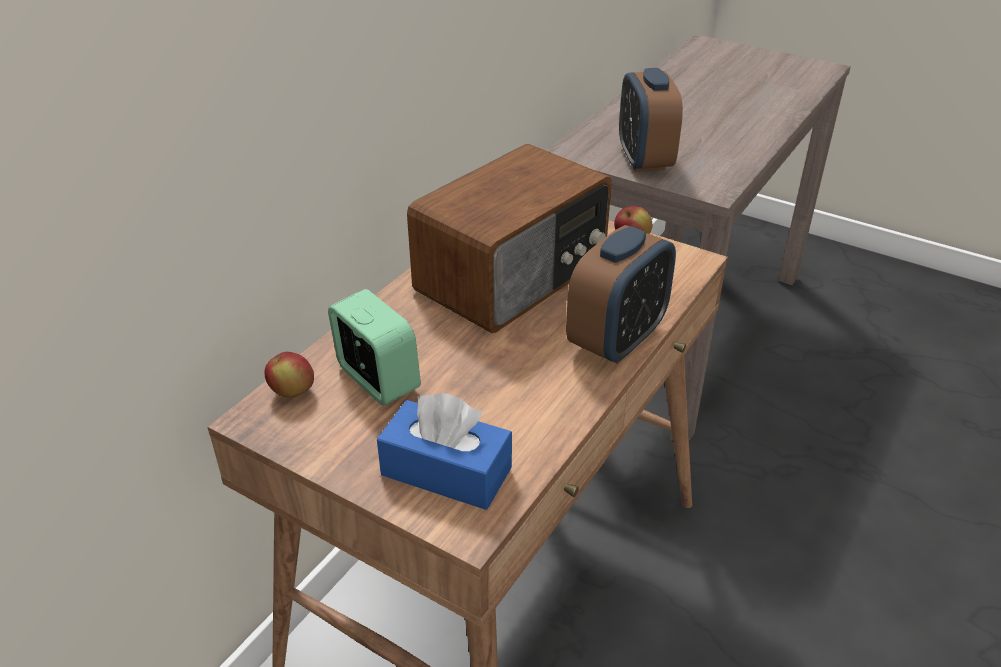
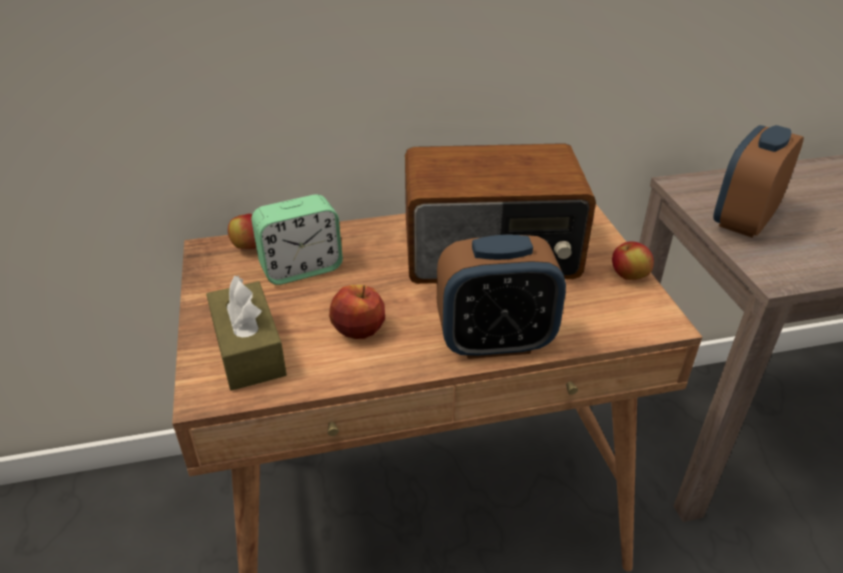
camera: 45 degrees right, 0 degrees up
alarm clock [328,289,421,405] -> alarm clock turned 60 degrees clockwise [251,194,343,285]
blue tissue box [377,393,512,510] -> brown tissue box [206,275,287,391]
none -> apple [329,285,385,339]

